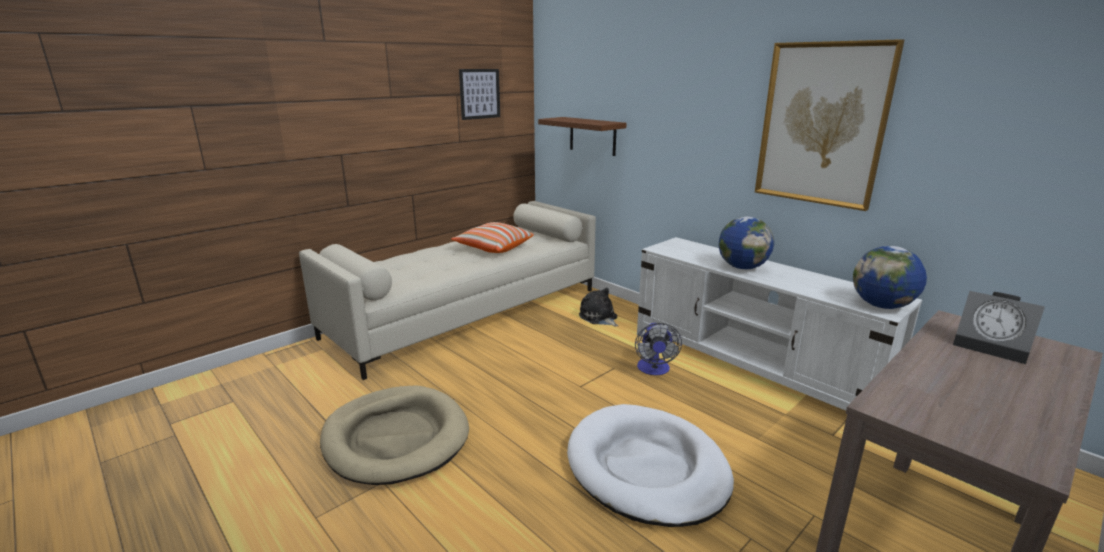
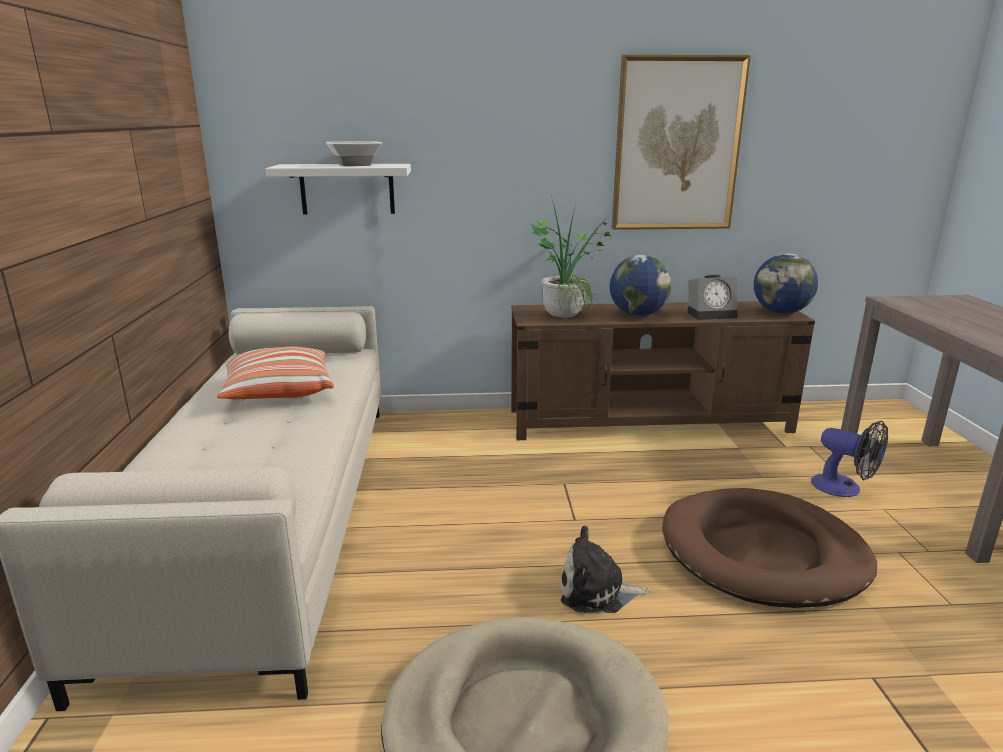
camera: 50 degrees left, 0 degrees up
picture [459,69,500,120] -> none
brown shelf [538,117,627,156] -> white shelf [266,164,411,215]
white dog bed [567,404,734,527] -> brown dog bed [662,488,877,608]
plush toy [579,287,619,327] -> plush toy moved to [561,526,650,613]
fan [635,323,682,375] -> fan moved to [811,420,888,497]
white tv stand [637,237,922,411] -> brown tv stand [511,301,815,440]
alarm clock [953,291,1045,364] -> alarm clock moved to [687,275,737,320]
none -> bowl [326,141,382,166]
none -> potted plant [531,196,611,318]

